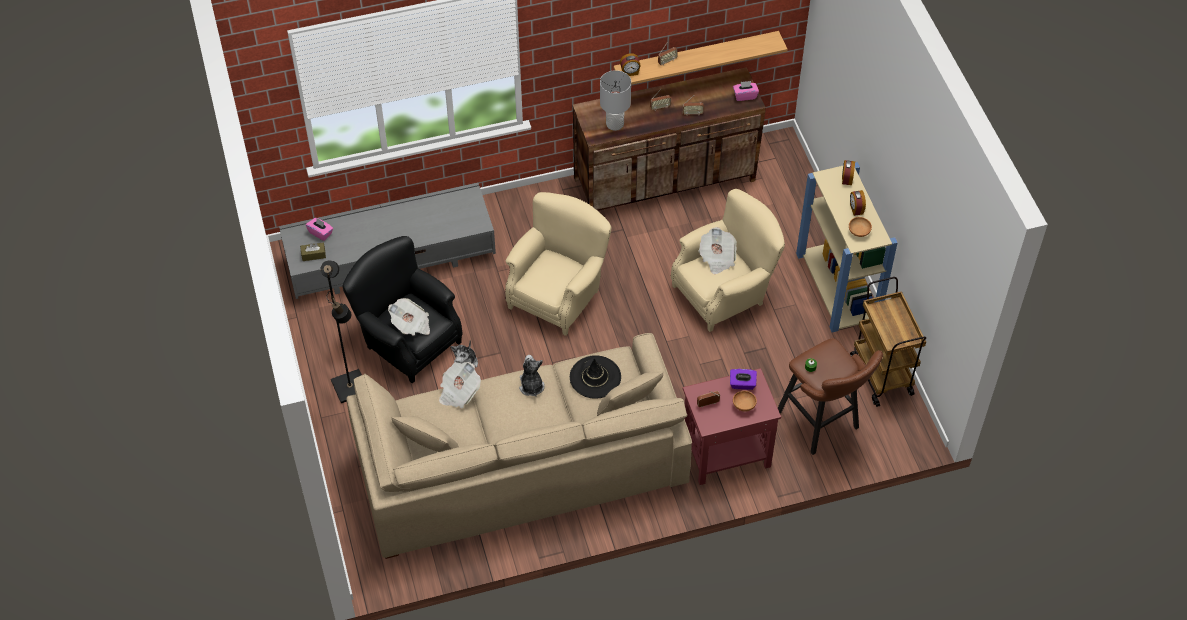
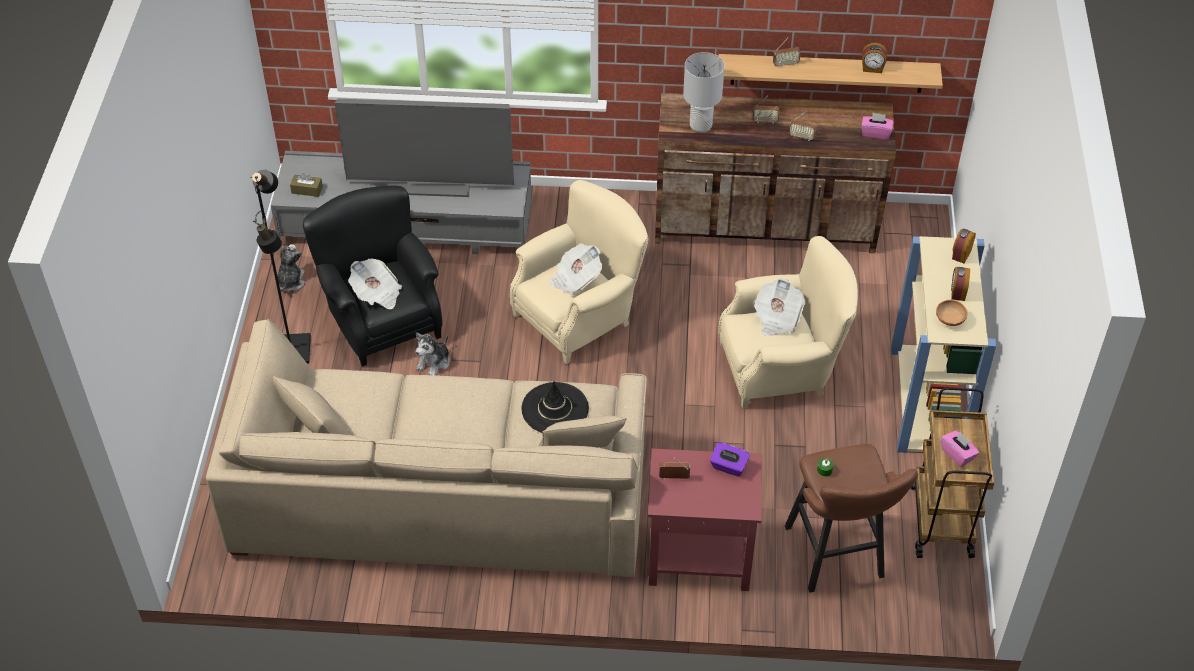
camera: 20 degrees right, 5 degrees down
pink tissue box [306,218,333,241] -> pink tissue box moved to [941,430,979,467]
newspaper [439,362,481,408] -> newspaper moved to [550,243,602,295]
plush toy [519,355,545,397] -> plush toy moved to [276,244,305,291]
alarm clock [620,53,641,76] -> alarm clock moved to [862,43,887,73]
brown bowl [733,391,757,412] -> none
none -> television [335,99,514,197]

